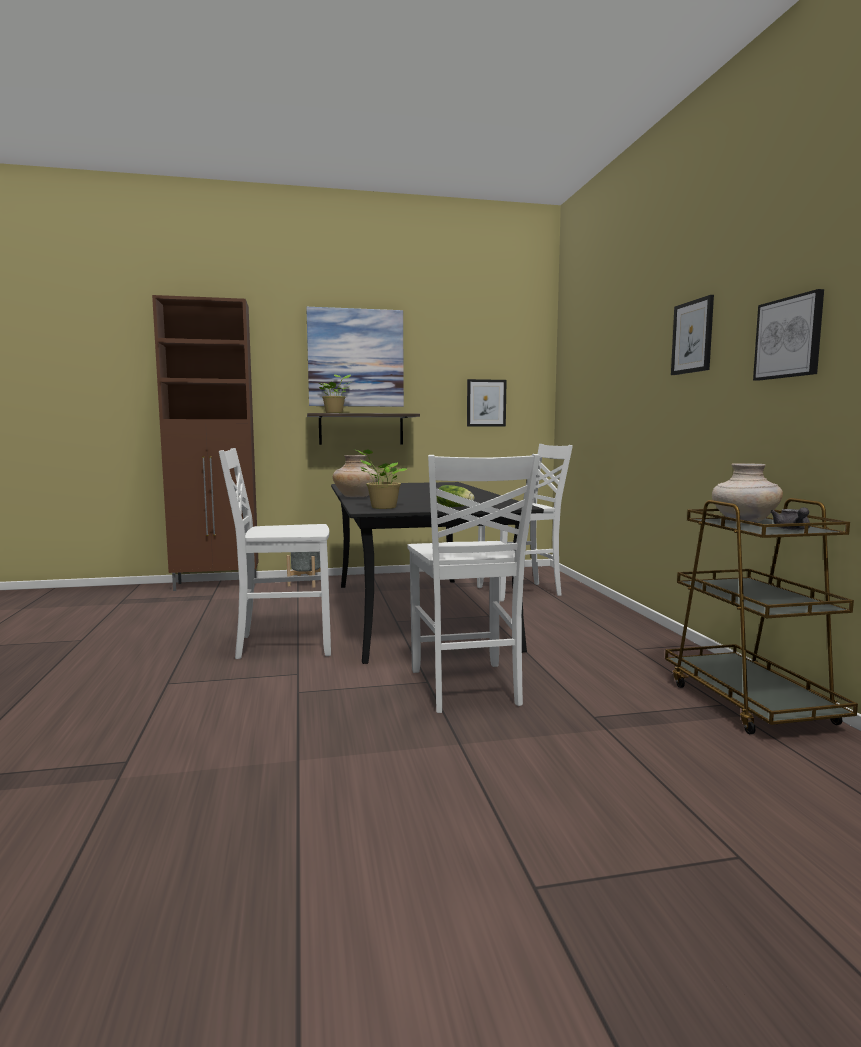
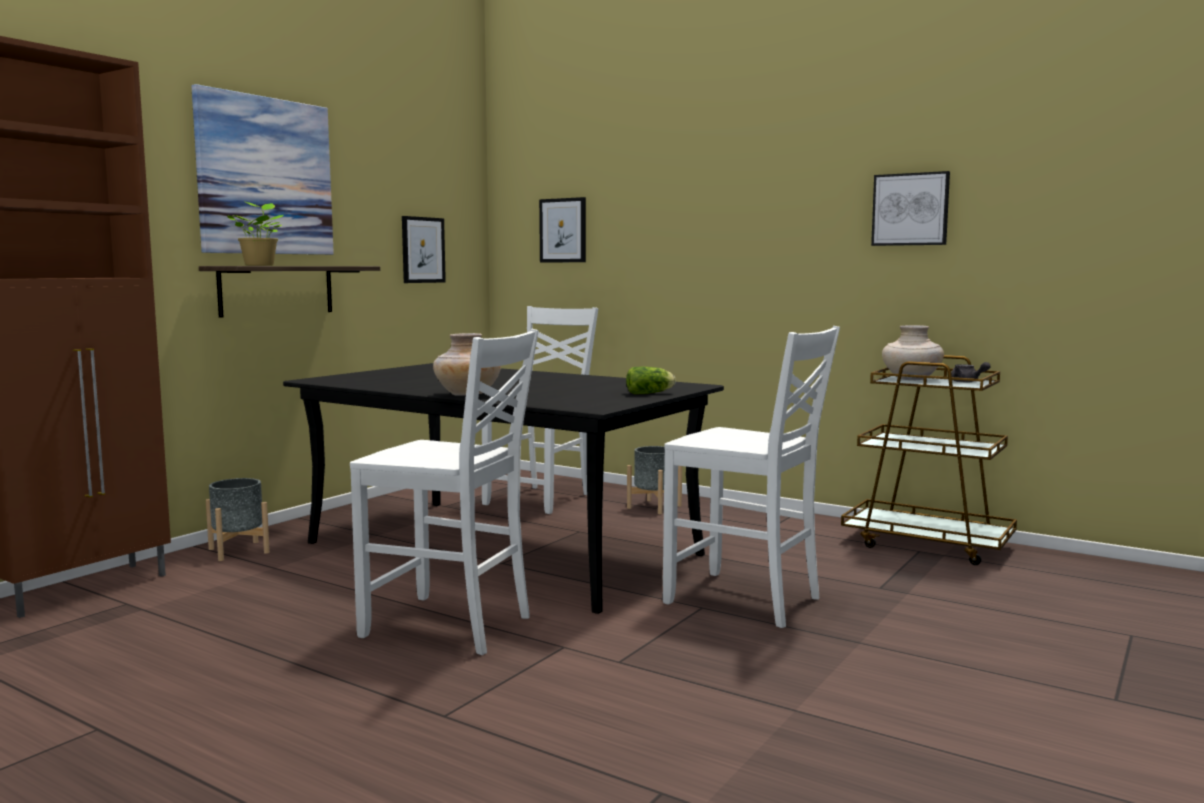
camera: 45 degrees left, 0 degrees up
white chair [219,448,331,659] -> white chair turned 105 degrees counterclockwise [350,329,539,655]
potted plant [354,449,408,509] -> none
picture [671,295,714,375] -> picture moved to [539,197,586,262]
none -> grey planter [627,446,682,514]

